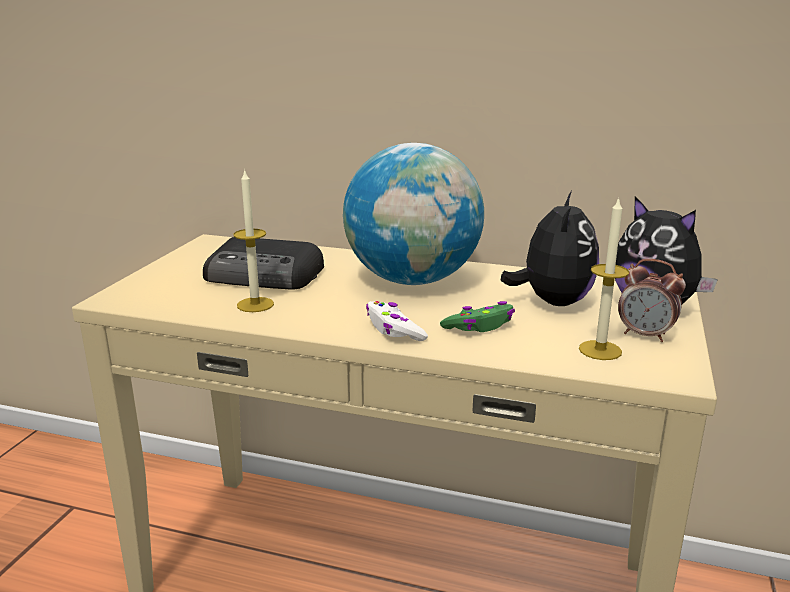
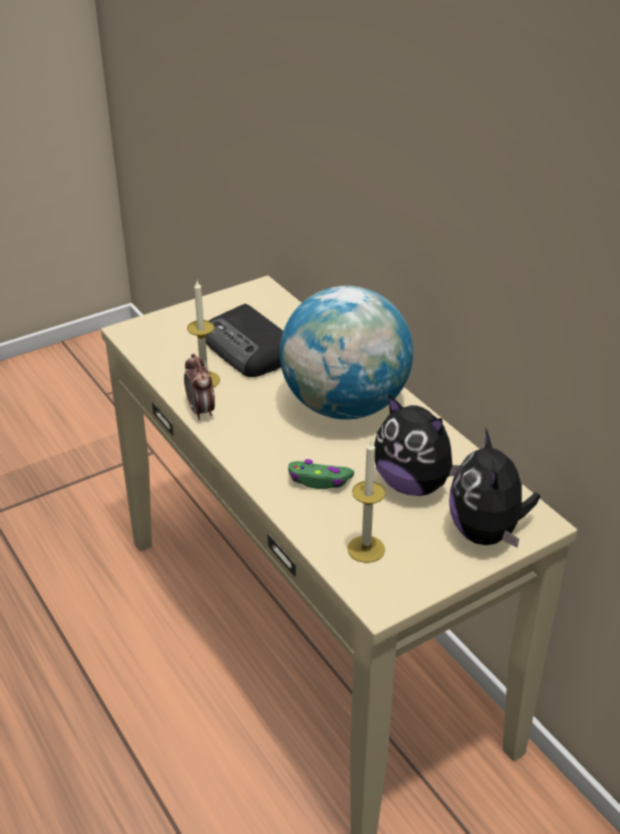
camera: 40 degrees right, 15 degrees up
white game controller [366,301,428,341] -> none
plush toy [500,191,599,306] -> plush toy turned 75 degrees clockwise [374,395,460,496]
alarm clock [618,259,686,342] -> alarm clock moved to [184,354,215,420]

